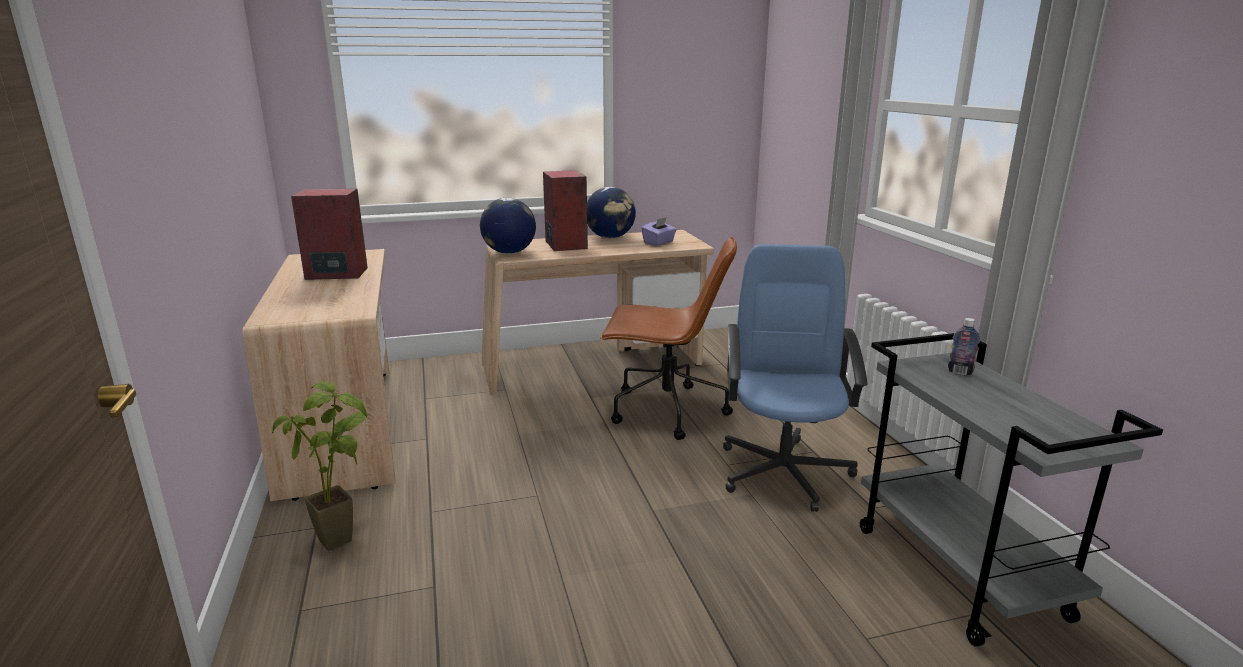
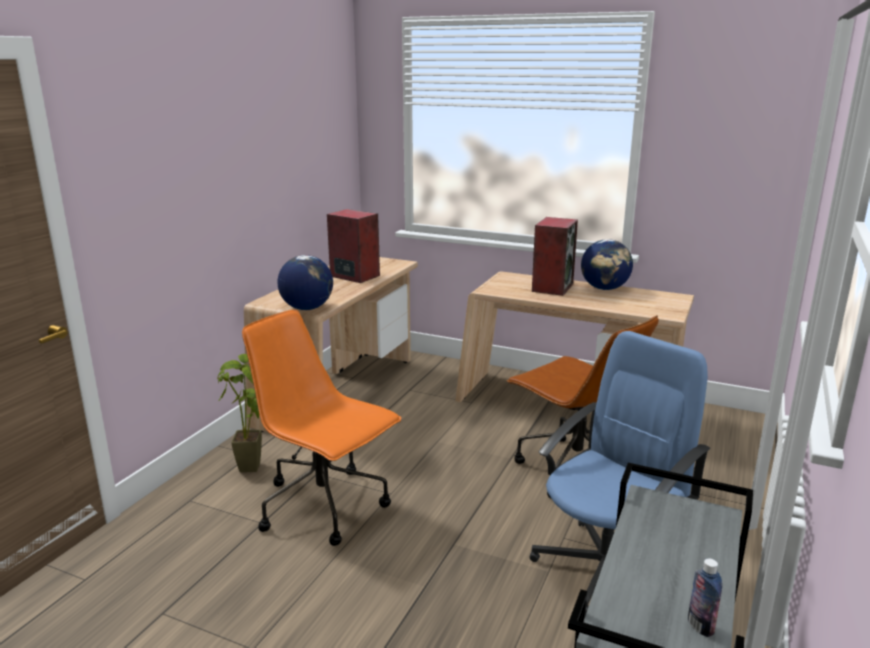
camera: 40 degrees right, 0 degrees up
globe [480,198,536,254] -> globe moved to [277,255,333,310]
purple tissue box [641,217,677,246] -> none
bottle [948,318,980,375] -> bottle moved to [688,558,722,637]
none -> orange office chair [242,310,402,546]

